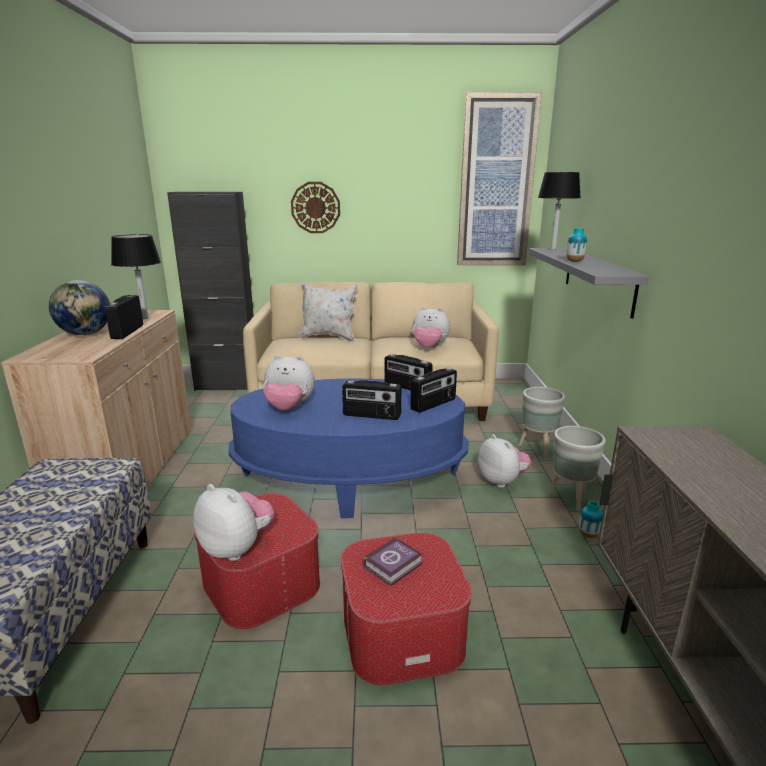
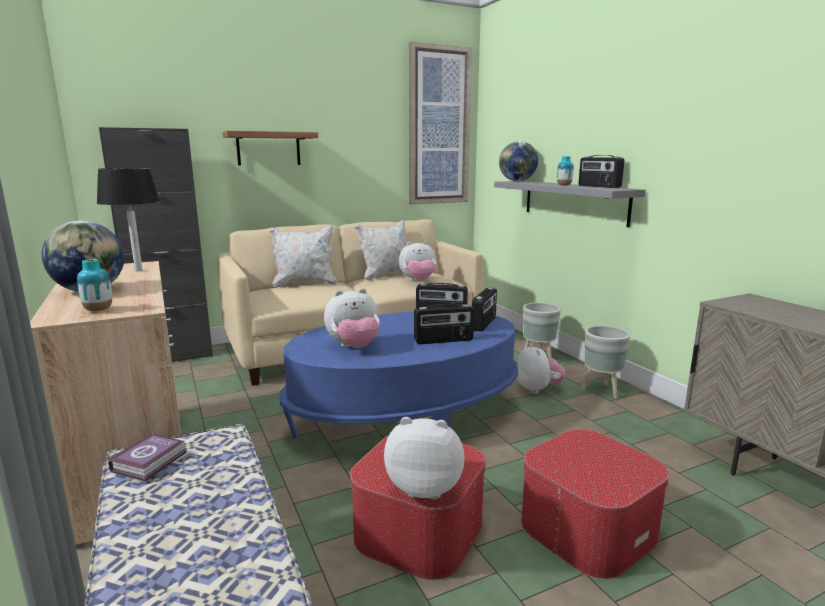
camera: 25 degrees left, 5 degrees down
radio [105,295,143,339] -> radio moved to [579,155,624,188]
wall clock [291,182,340,233] -> shelf [223,131,318,166]
book [363,537,423,586] -> book moved to [108,433,187,481]
plush toy [478,434,531,488] -> plush toy turned 45 degrees clockwise [517,343,565,394]
black table lamp [538,172,580,250] -> globe [499,141,538,182]
vase [579,501,603,538] -> vase moved to [77,259,112,311]
none -> white pillow [354,220,407,281]

